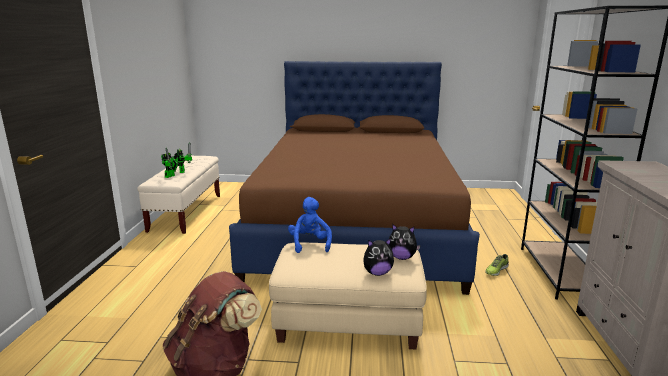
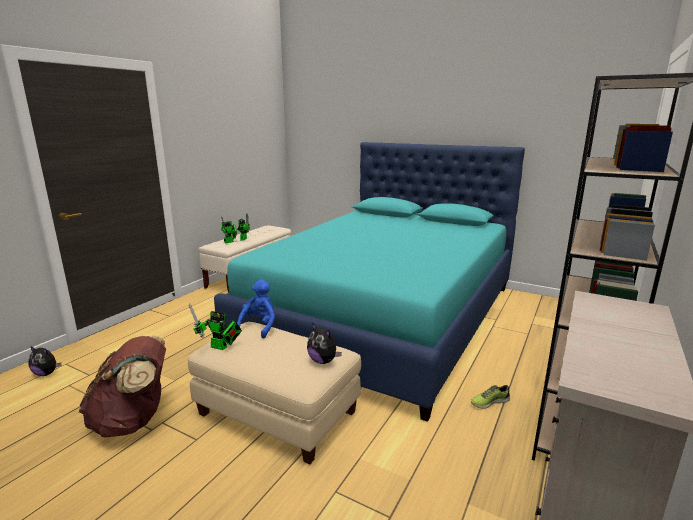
camera: 25 degrees right, 0 degrees up
brown bed [229,61,480,295] -> turquoise bed [214,142,525,422]
plush toy [363,238,394,276] -> plush toy moved to [28,346,61,376]
none -> toy robot [189,304,242,350]

